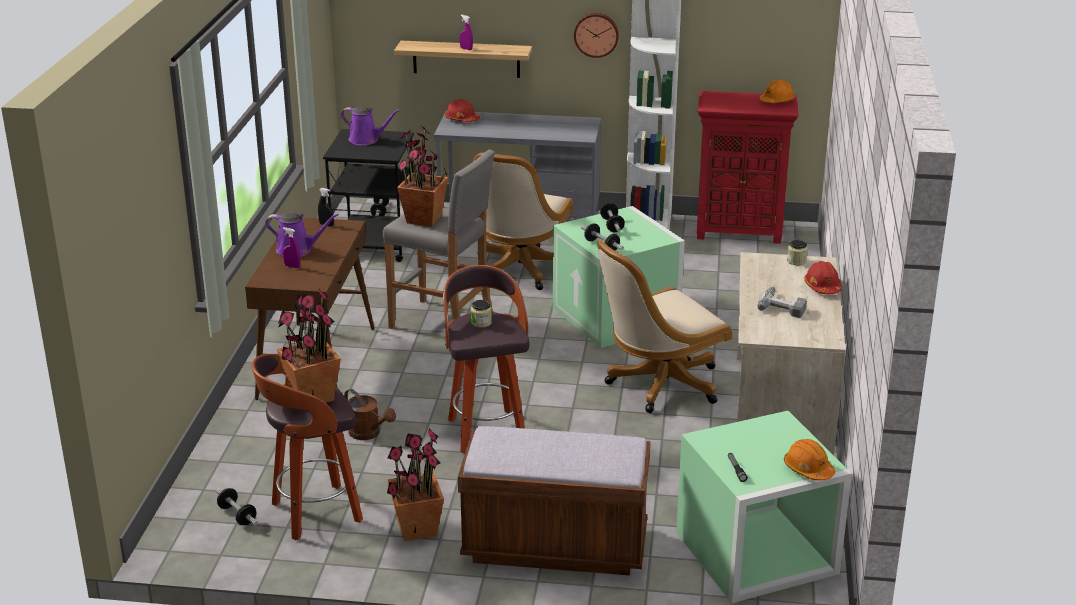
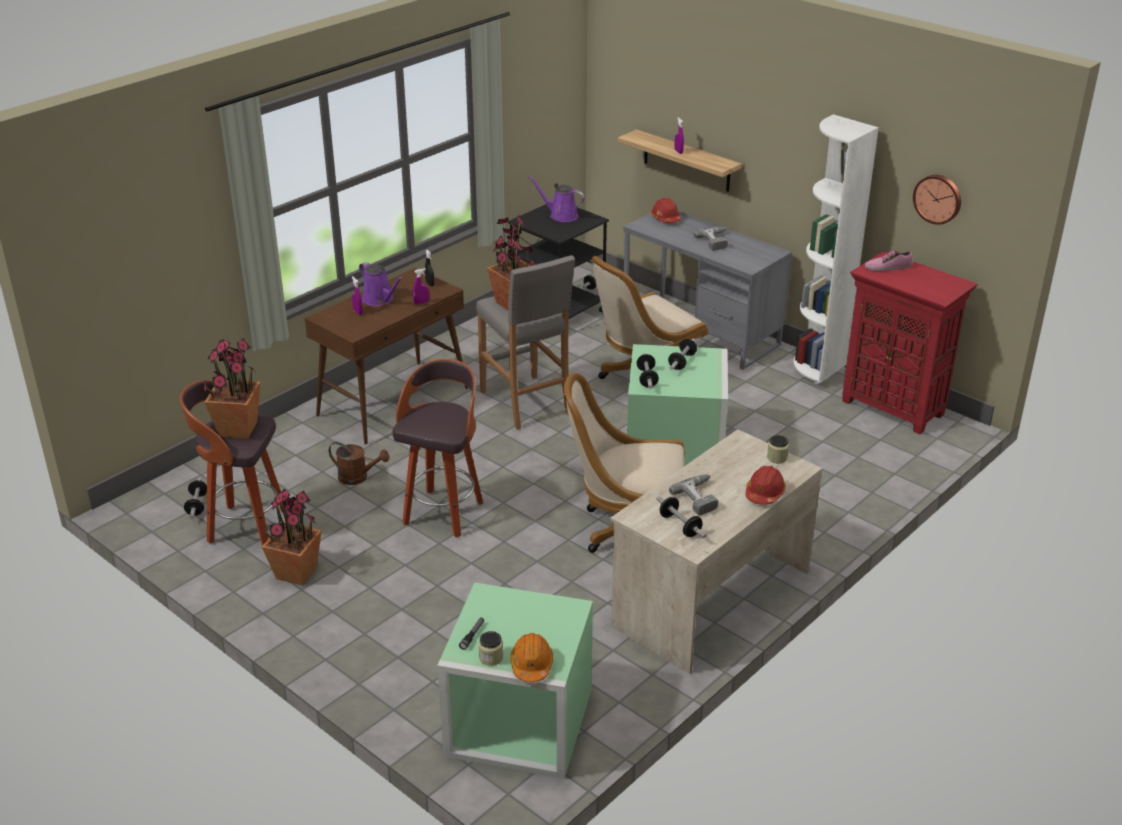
camera: 35 degrees right, 5 degrees up
purple watering can [341,107,400,145] -> purple watering can turned 150 degrees clockwise [528,176,585,222]
brown watering can [344,389,396,440] -> brown watering can turned 60 degrees counterclockwise [329,442,389,485]
brown bench [458,426,651,576] -> none
jar [471,300,492,328] -> jar moved to [478,631,503,666]
wall clock [574,13,619,58] -> wall clock moved to [913,175,961,225]
orange hard hat [759,80,795,103] -> none
none -> purple spray bottle [413,268,429,305]
none -> dumbbell [656,496,707,539]
none -> power drill [694,227,728,251]
none -> shoe [865,250,913,271]

